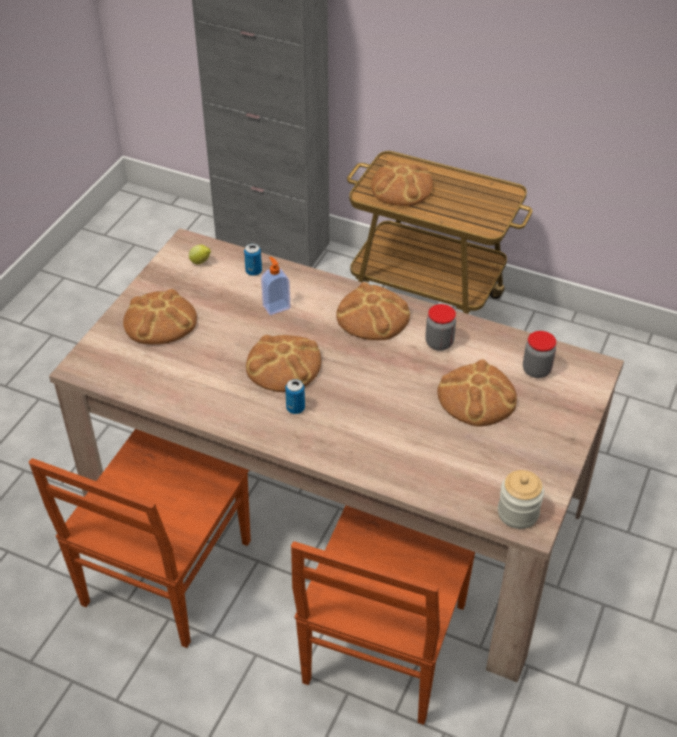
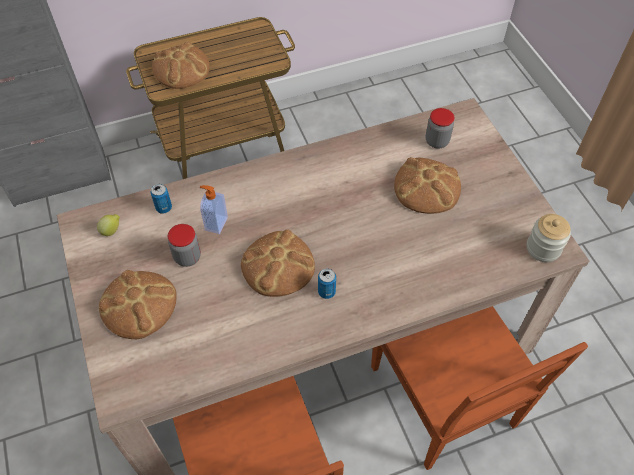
camera: 45 degrees left, 10 degrees up
bread [336,282,410,340] -> none
jar [425,304,456,351] -> jar moved to [168,224,201,267]

